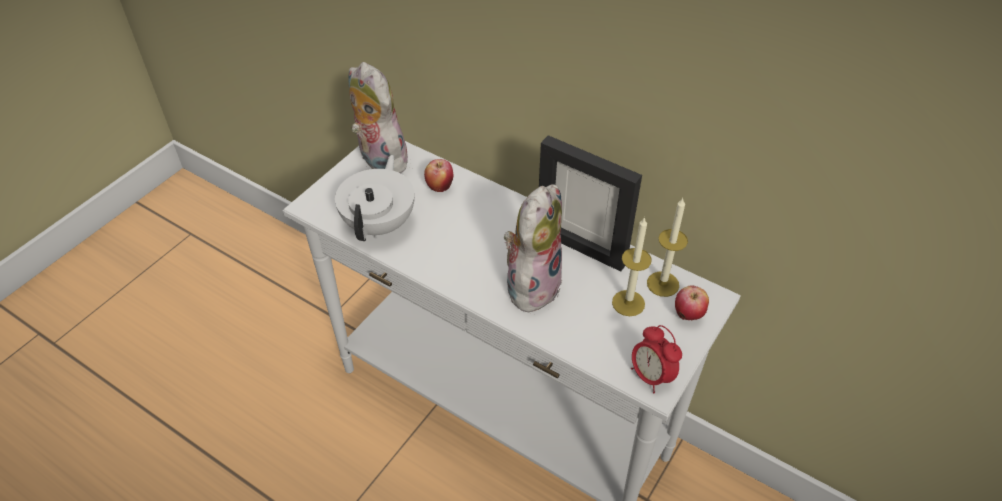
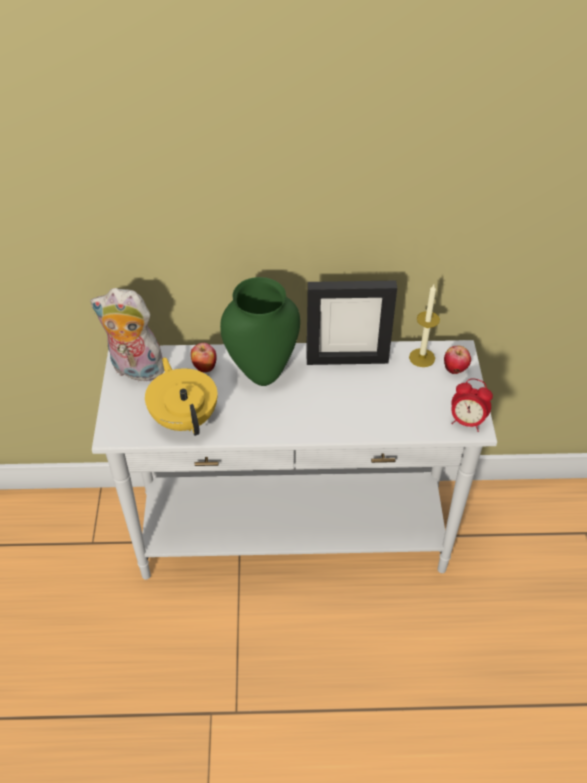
camera: 35 degrees left, 0 degrees up
white teapot [335,155,415,241] -> yellow teapot [145,357,217,436]
plush toy [504,184,562,317] -> none
candle [612,217,652,316] -> none
none -> green vase [220,277,300,386]

